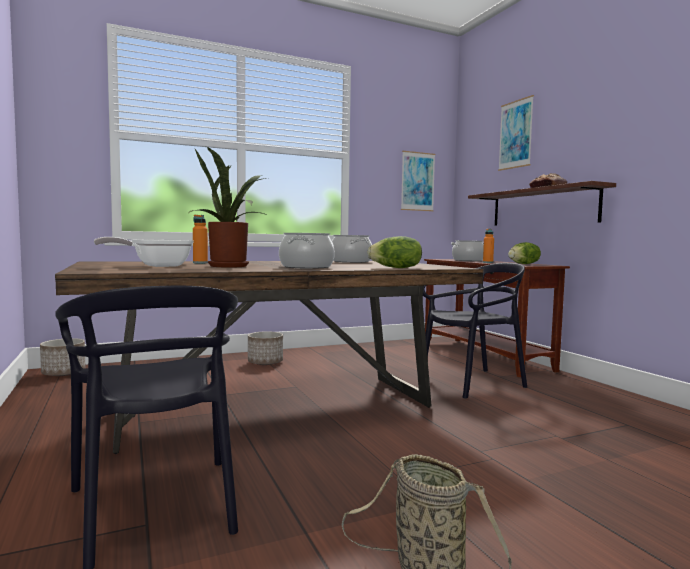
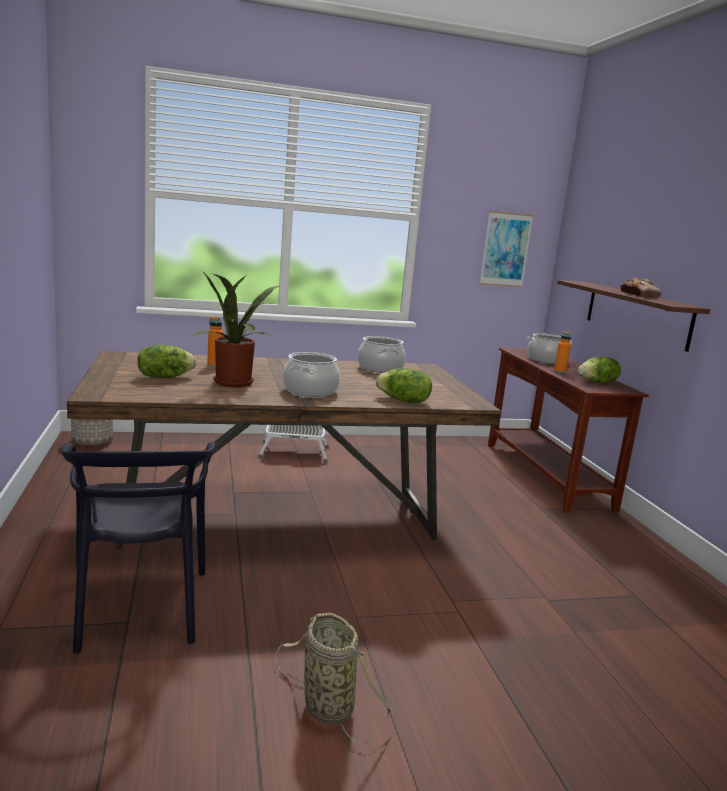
camera: 10 degrees right, 10 degrees up
frying pan [94,237,194,267] -> lettuce [137,345,196,378]
planter [248,331,283,365] -> grey step ladder [257,425,329,464]
black chair [423,263,527,399] -> none
picture [498,95,534,171] -> none

